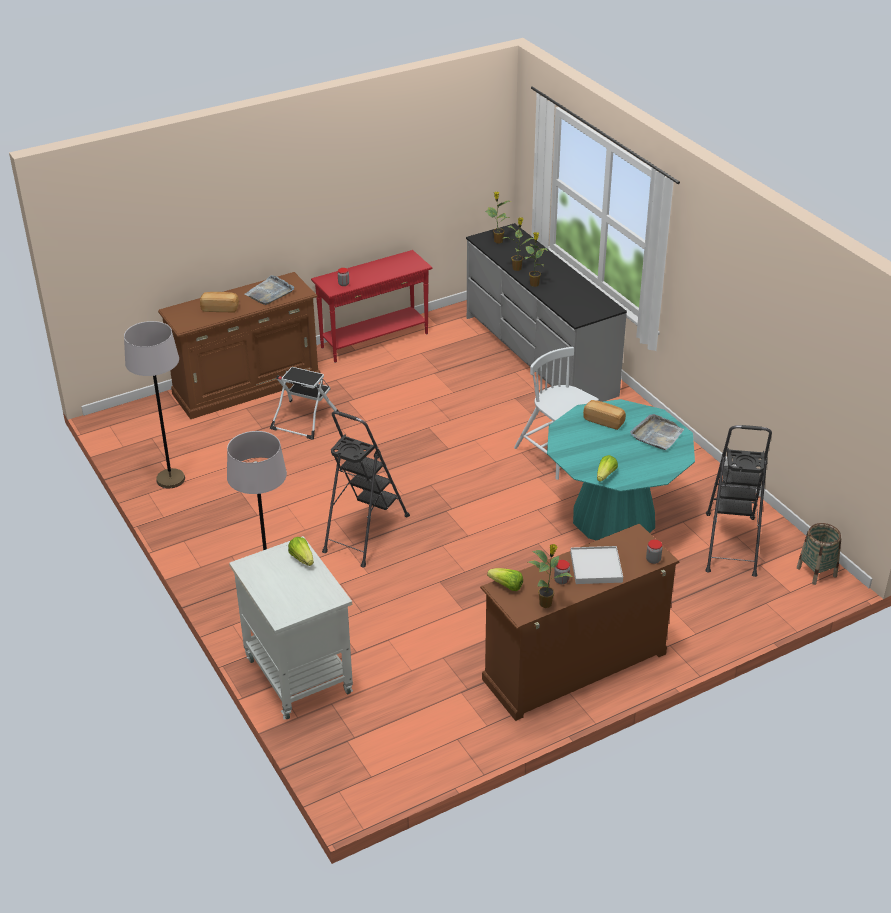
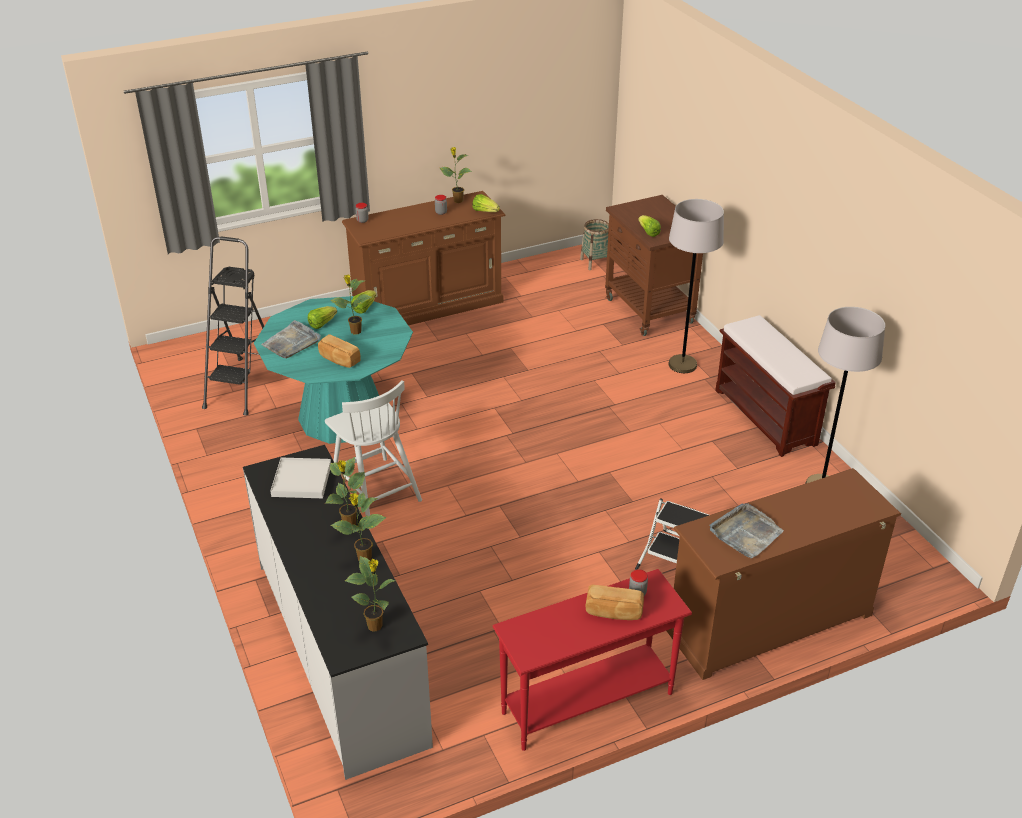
camera: 175 degrees left, 0 degrees up
bread [200,292,239,312] -> bread moved to [585,584,644,620]
white cart [229,536,353,720] -> brown cart [605,195,703,336]
step ladder [322,411,410,567] -> none
white tray [570,546,623,584] -> white tray moved to [270,457,331,498]
basket [797,523,841,585] -> basket moved to [580,219,609,270]
none -> lettuce [308,306,337,329]
none -> potted plant [330,275,372,334]
none -> brown bench [715,315,836,457]

